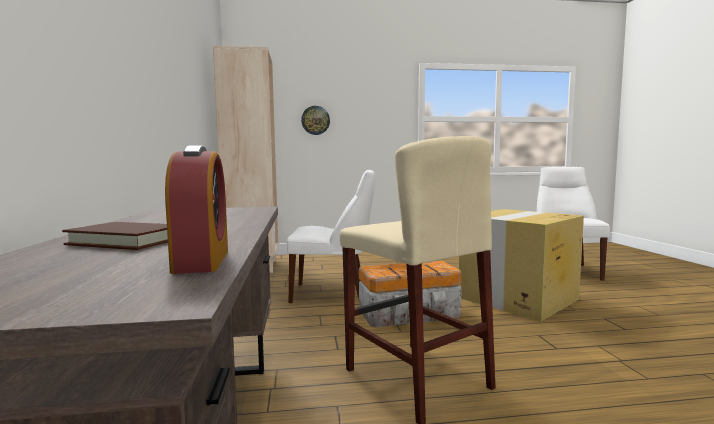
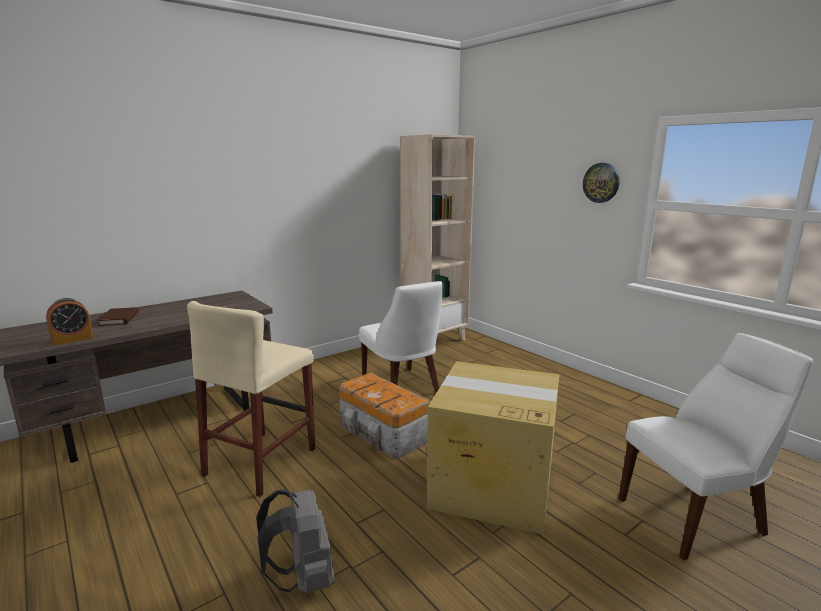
camera: 60 degrees right, 10 degrees up
wall clock [301,106,330,135] -> wall clock moved to [583,163,620,203]
none -> grey backpack [256,489,335,593]

